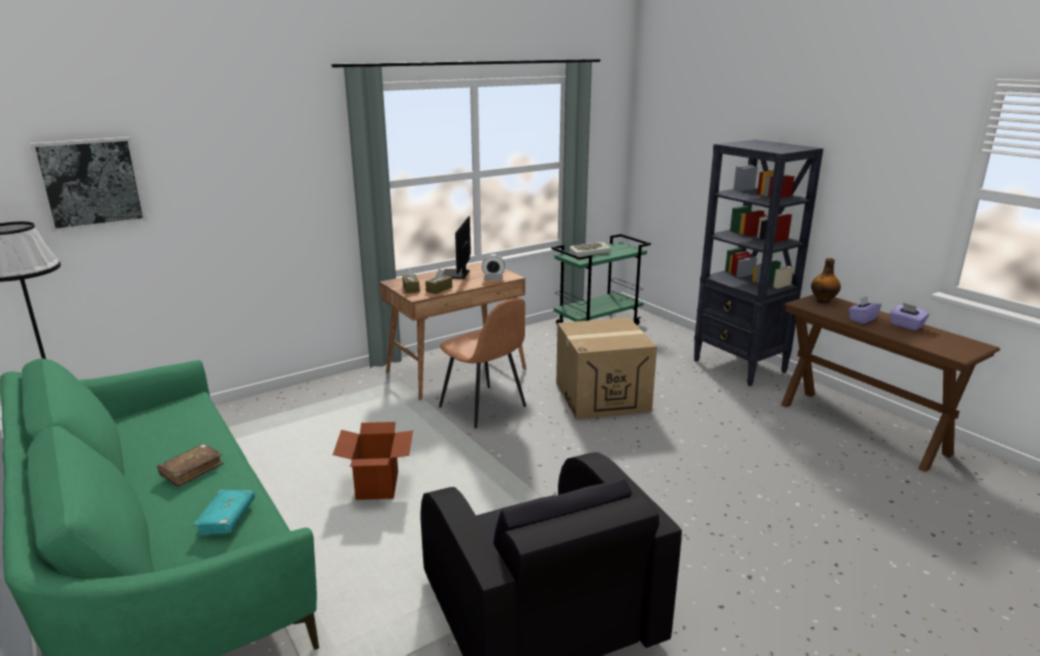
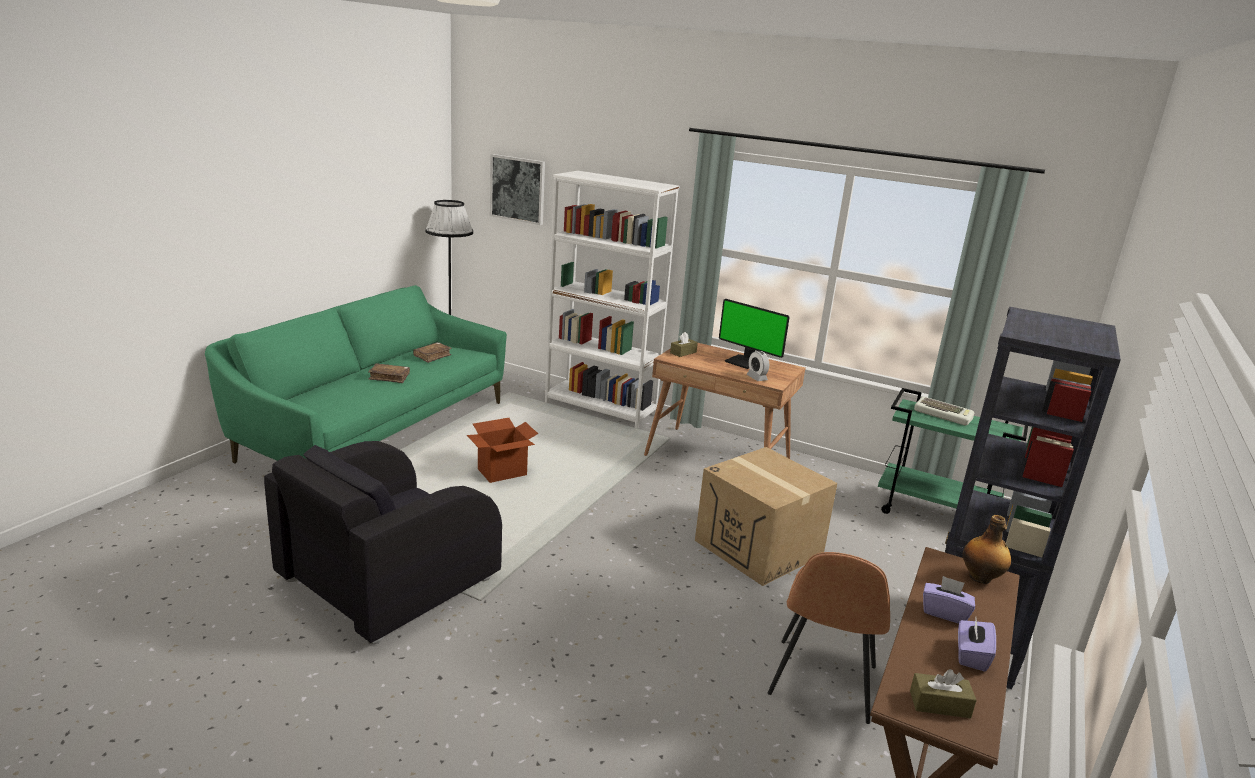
camera: 60 degrees right, 0 degrees up
turquoise book [193,490,255,536] -> none
brown tissue box [425,269,452,294] -> brown tissue box moved to [910,669,977,718]
brown chair [439,298,526,428] -> brown chair moved to [768,552,890,724]
monitor [442,216,471,279] -> monitor turned 120 degrees counterclockwise [719,299,790,369]
none -> brown book [413,342,452,363]
none -> white bookcase [545,171,679,429]

